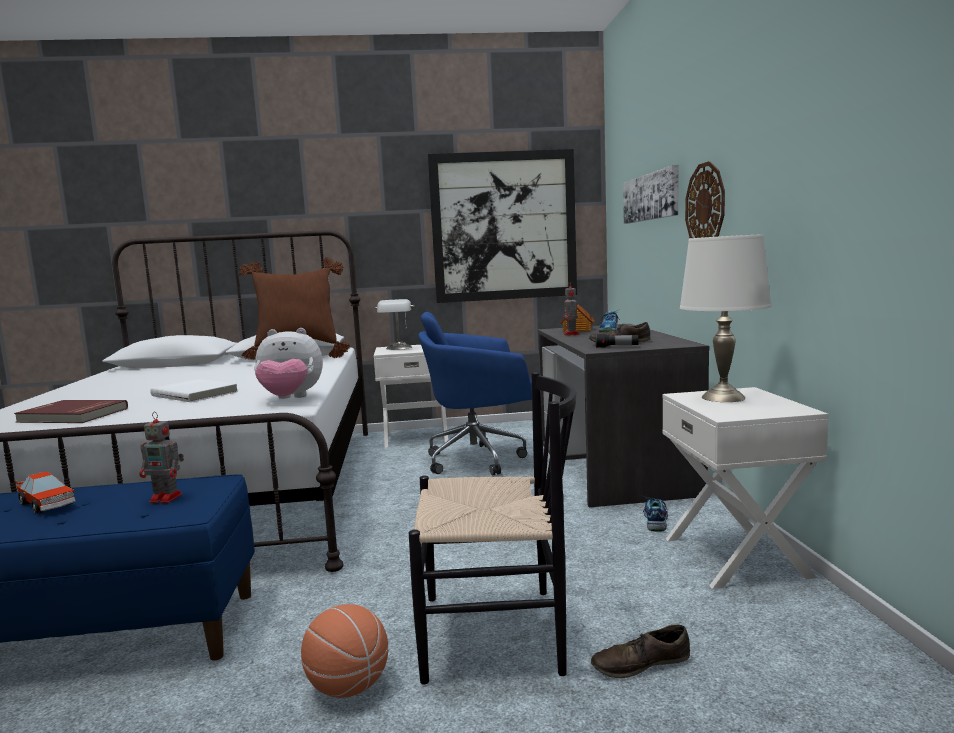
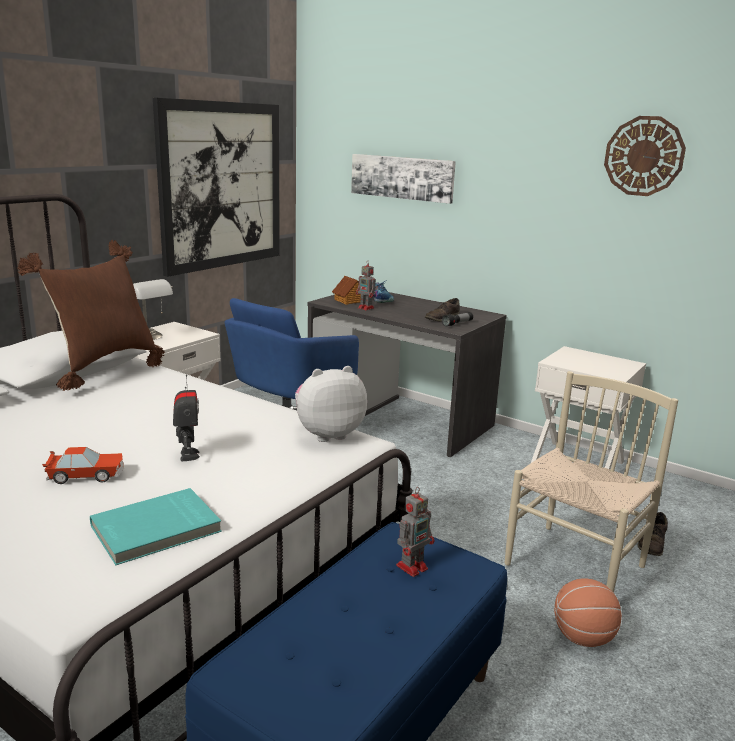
camera: 50 degrees left, 10 degrees up
red book [14,400,128,423] -> turquoise book [90,488,222,565]
toy car [15,471,76,514] -> toy car moved to [42,447,124,484]
white book [150,379,238,402] -> toy robot [173,375,200,461]
plush toy [254,328,323,399] -> plush toy turned 150 degrees counterclockwise [295,366,367,442]
black chair [409,372,577,685] -> beige chair [505,371,678,593]
shoe [643,496,668,532] -> none
white table lamp [680,234,772,402] -> none
wall clock [685,161,725,238] -> wall clock moved to [604,116,686,196]

